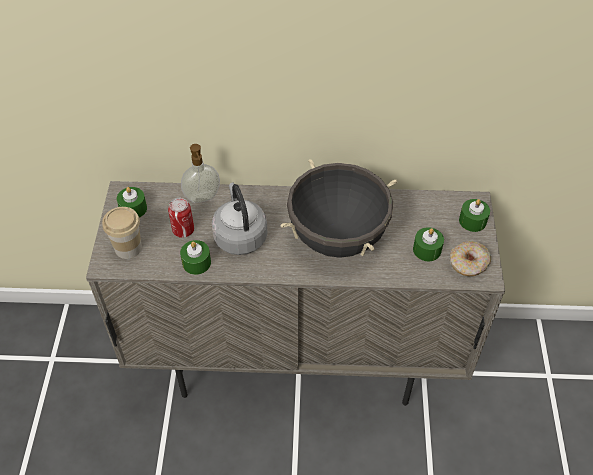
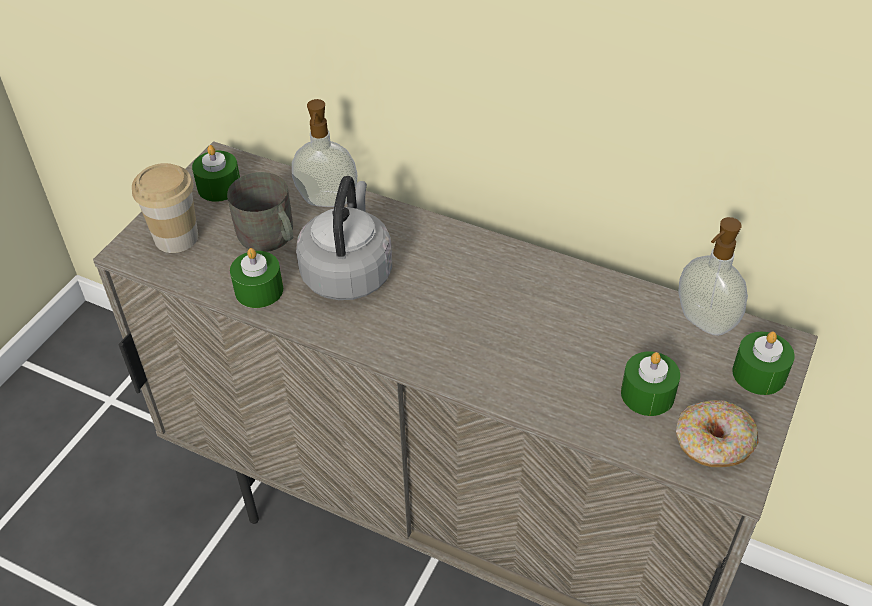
camera: 25 degrees right, 5 degrees down
can [168,198,194,238] -> grey mug [227,172,293,252]
black cooking pot [281,159,397,258] -> none
none -> soap dispenser [678,217,748,336]

